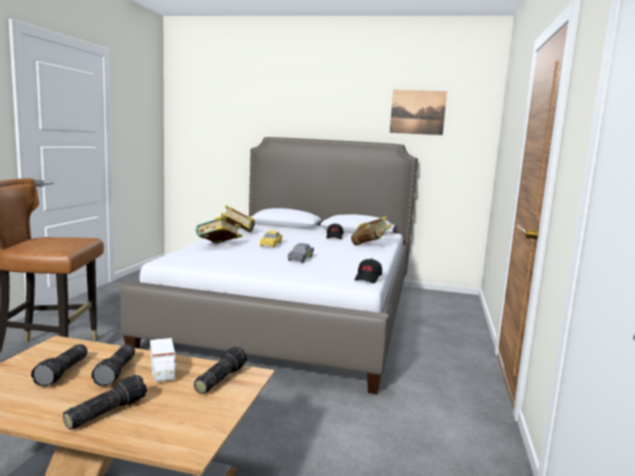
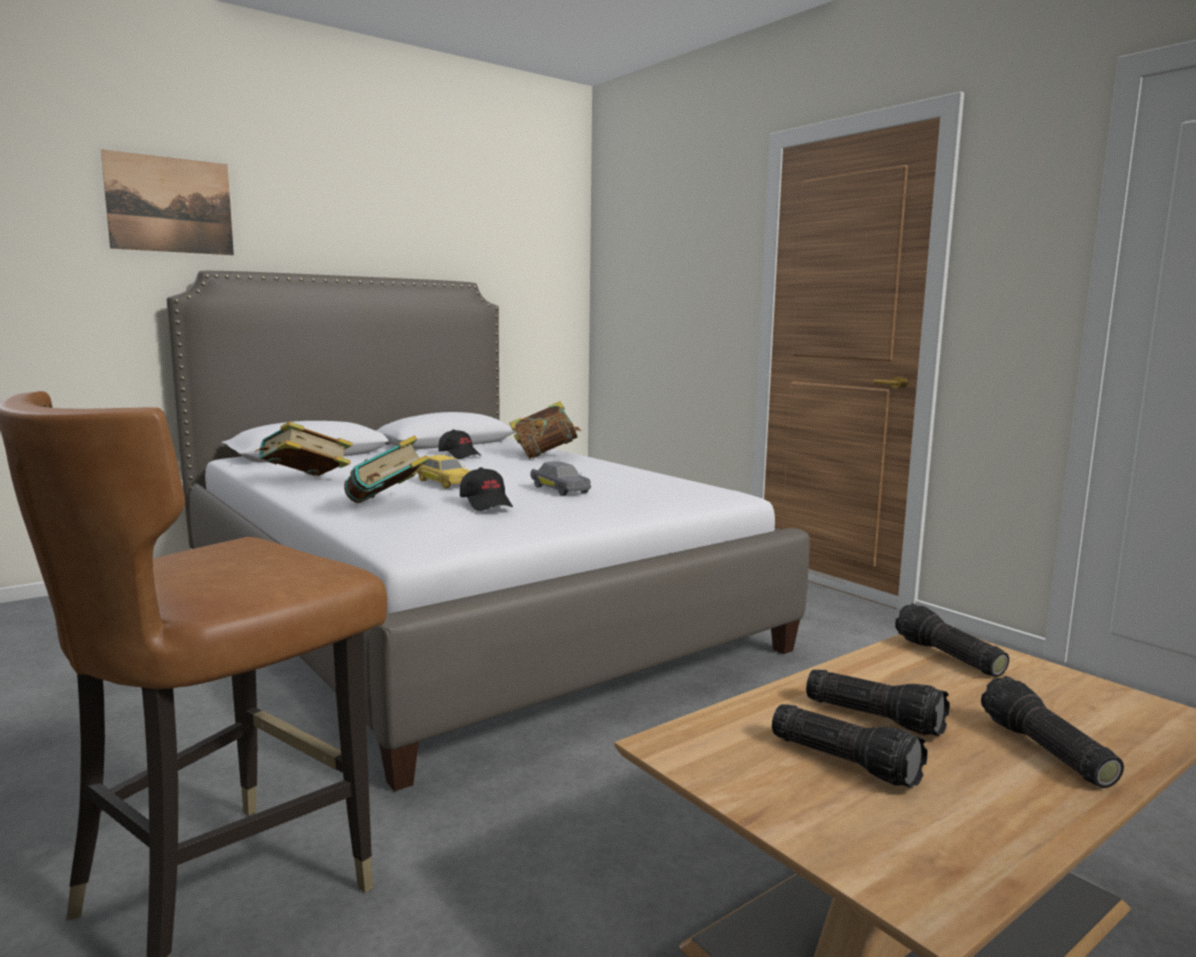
camera: 50 degrees left, 0 degrees up
toy truck [150,338,177,382] -> none
black cap [355,258,382,283] -> black cap moved to [460,467,513,511]
picture [390,90,447,135] -> picture moved to [101,149,234,255]

